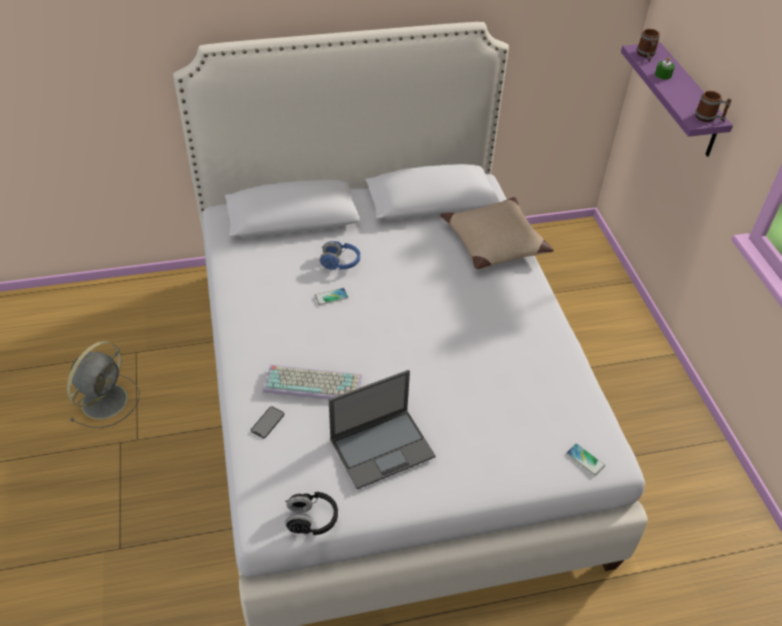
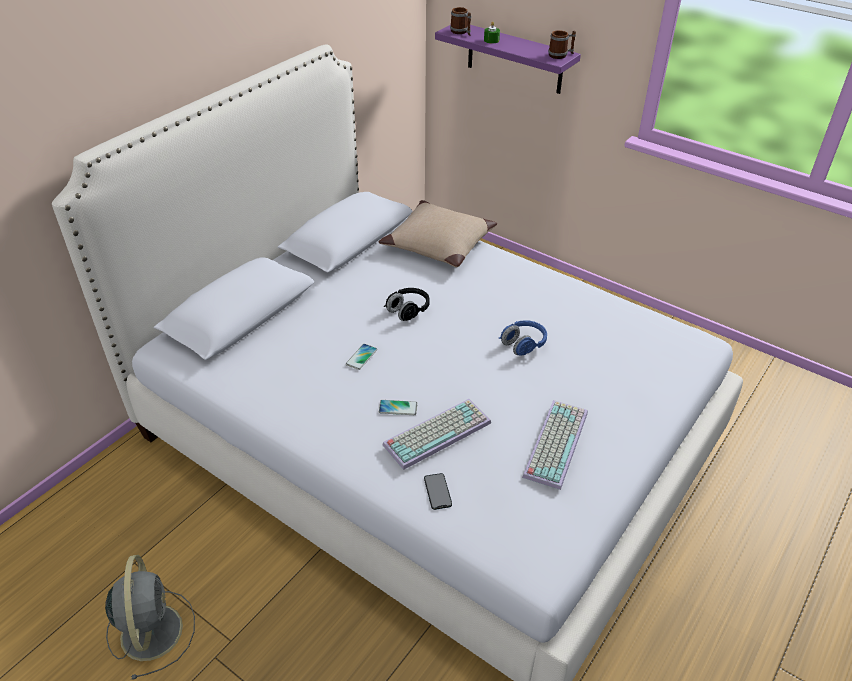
camera: 40 degrees left, 5 degrees down
black headphones [285,491,338,535] -> black headphones moved to [384,288,430,321]
blue headphones [320,241,360,270] -> blue headphones moved to [499,320,547,355]
laptop [329,370,436,489] -> keyboard [522,400,588,490]
phone [566,444,605,476] -> phone moved to [379,400,418,415]

